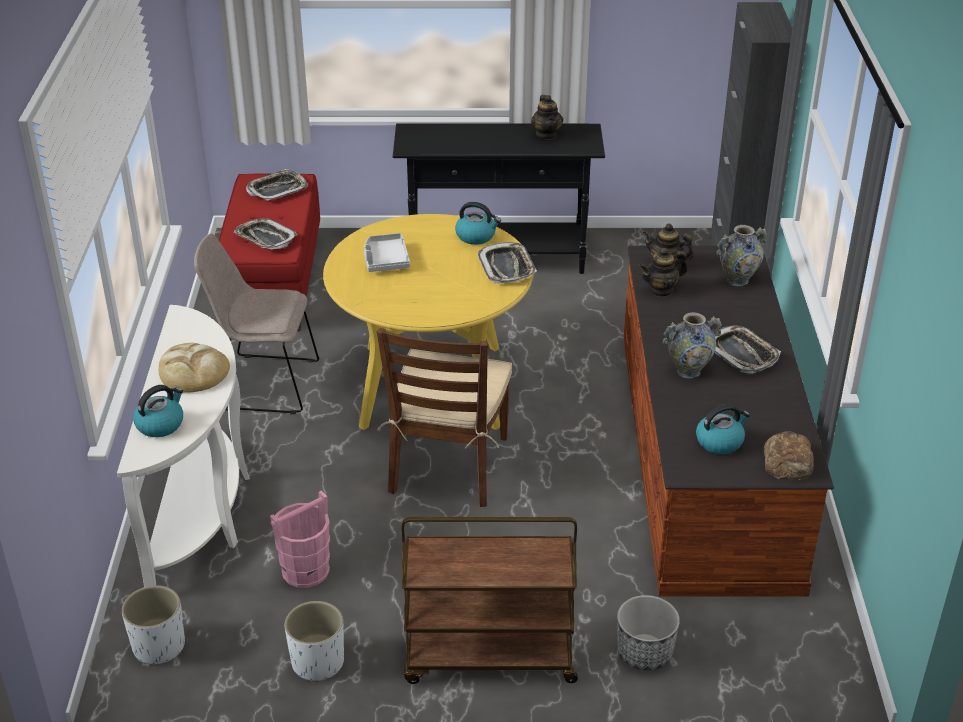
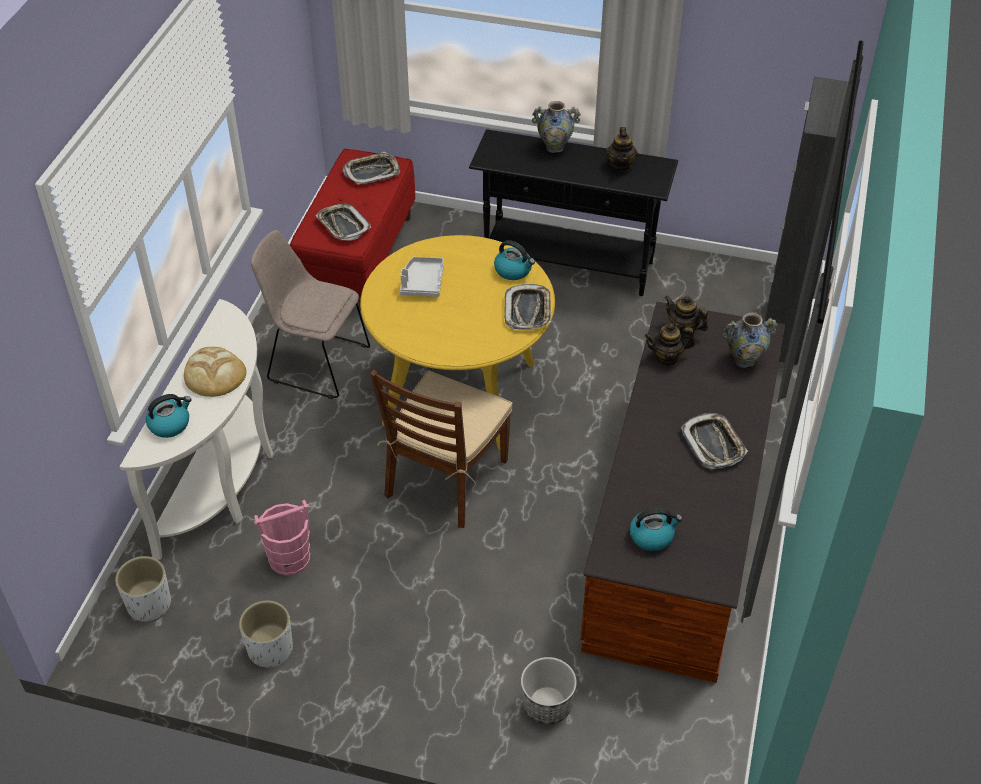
camera: 15 degrees right, 10 degrees up
brown cart [402,517,578,684] -> none
vase [663,312,722,379] -> vase moved to [532,101,581,153]
bread [764,431,814,480] -> none

